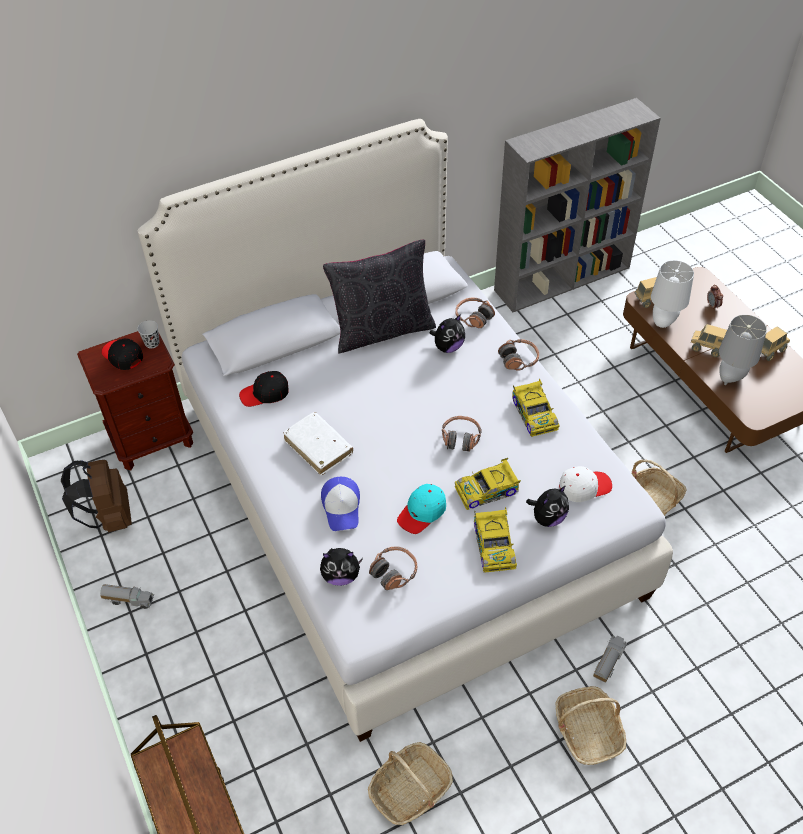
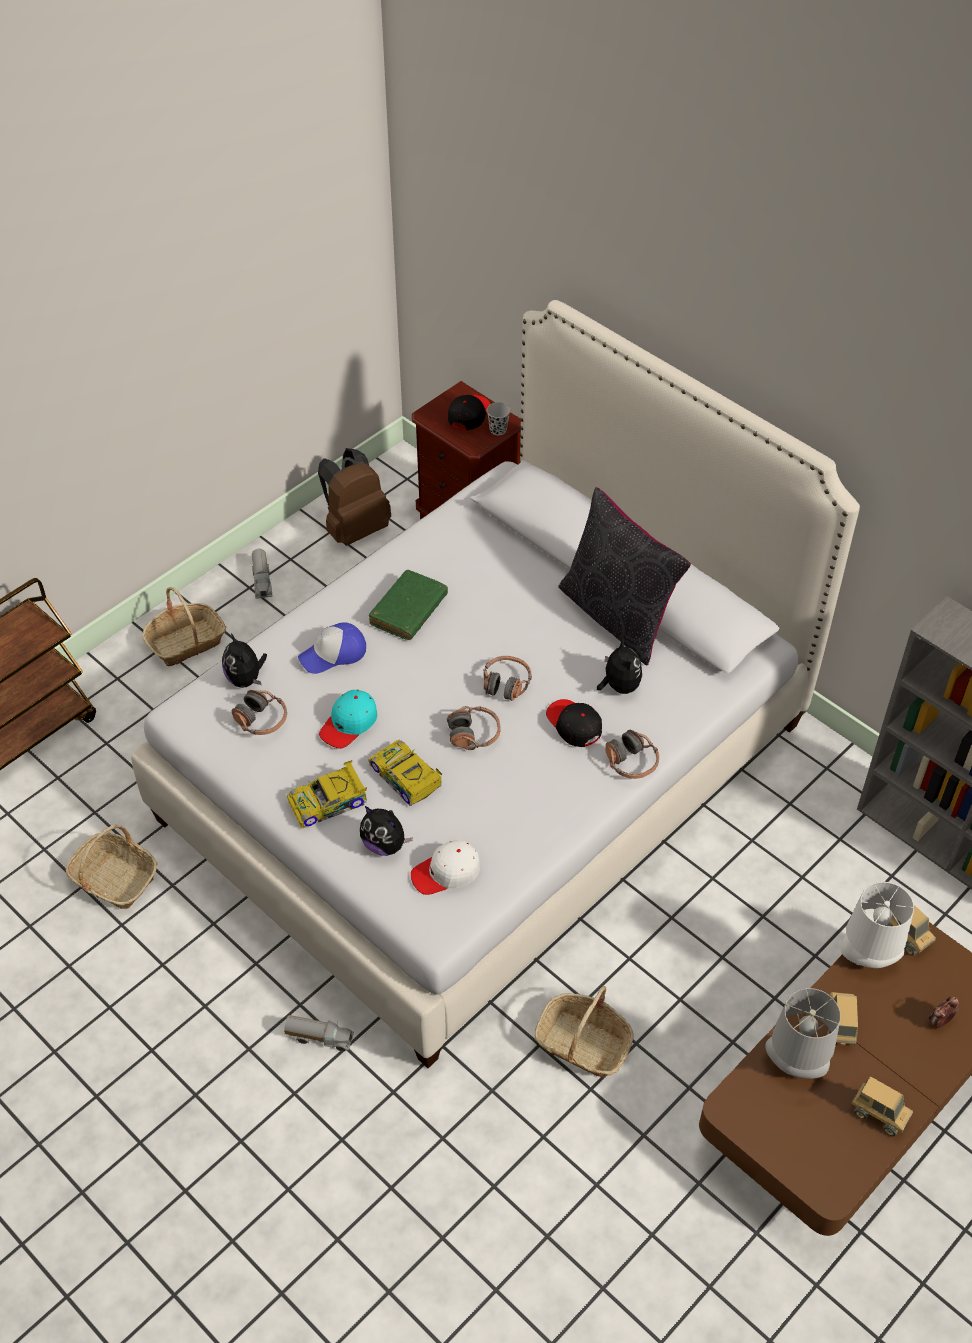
camera: 70 degrees right, 0 degrees up
black cap [239,371,289,407] -> black cap moved to [546,699,602,747]
white book [284,412,353,475] -> green book [368,570,448,640]
turquoise cap [397,484,446,534] -> turquoise cap turned 75 degrees counterclockwise [319,690,377,749]
plush toy [429,314,465,353] -> plush toy turned 135 degrees counterclockwise [597,638,642,694]
headphones [455,298,495,328] -> headphones moved to [484,656,532,701]
toy car [512,379,560,437] -> none
basket [555,686,626,765] -> basket moved to [142,587,226,666]
white cap [559,466,612,502] -> white cap turned 105 degrees clockwise [411,840,480,895]

